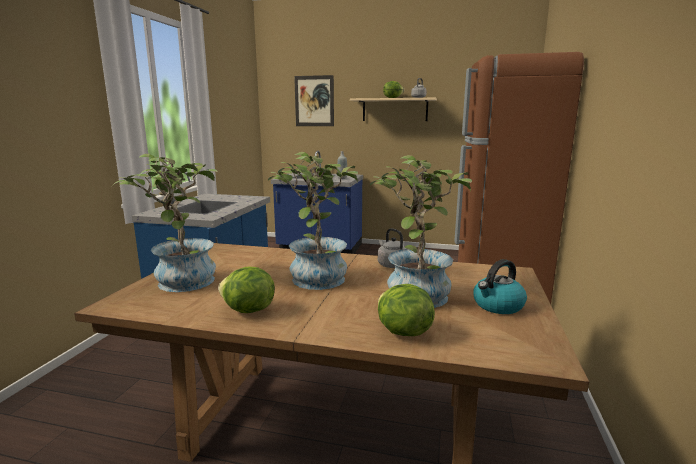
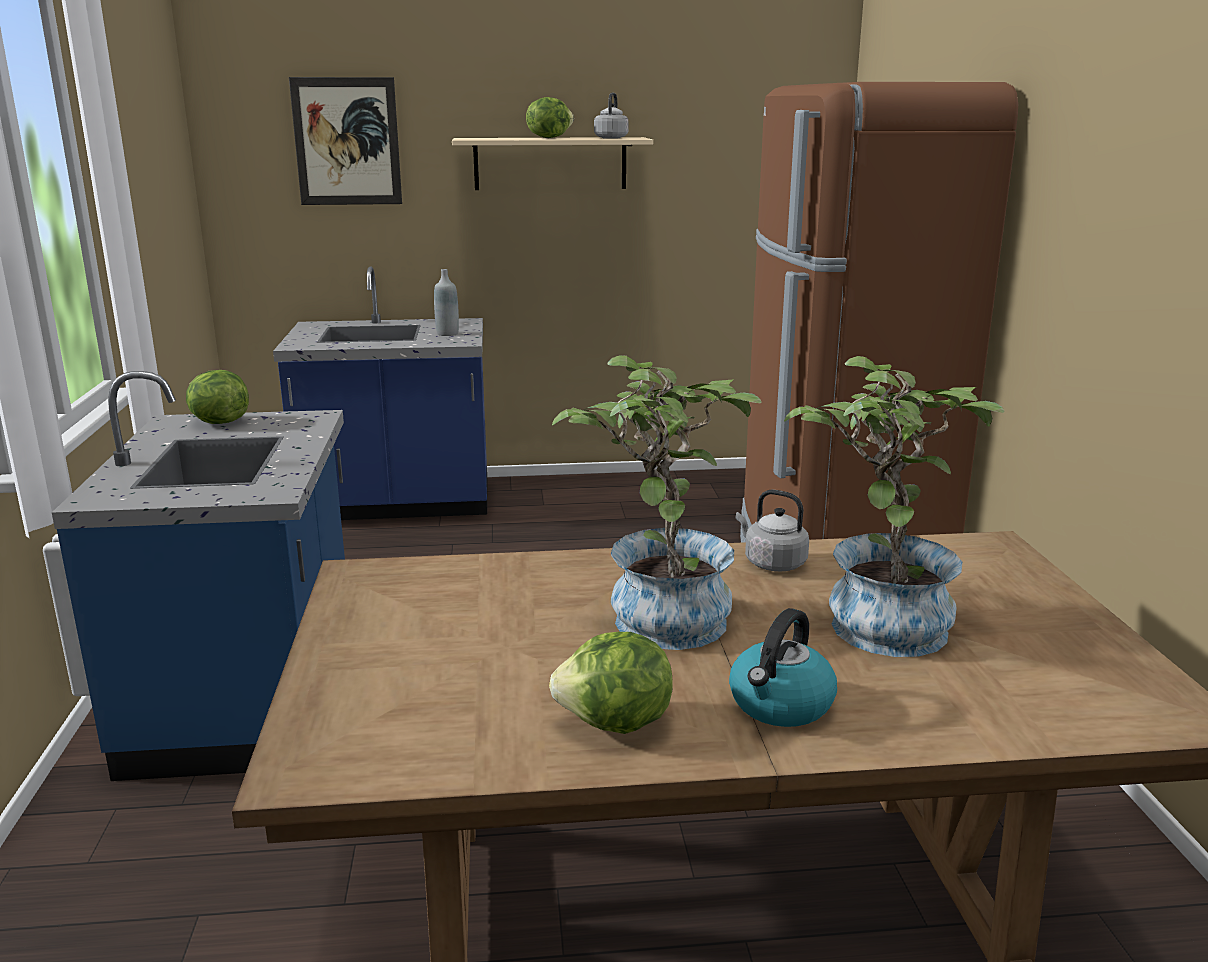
camera: 20 degrees left, 5 degrees up
potted plant [112,154,218,292] -> none
lettuce [378,284,435,336] -> lettuce moved to [186,370,249,424]
kettle [473,259,527,314] -> kettle moved to [729,608,837,727]

